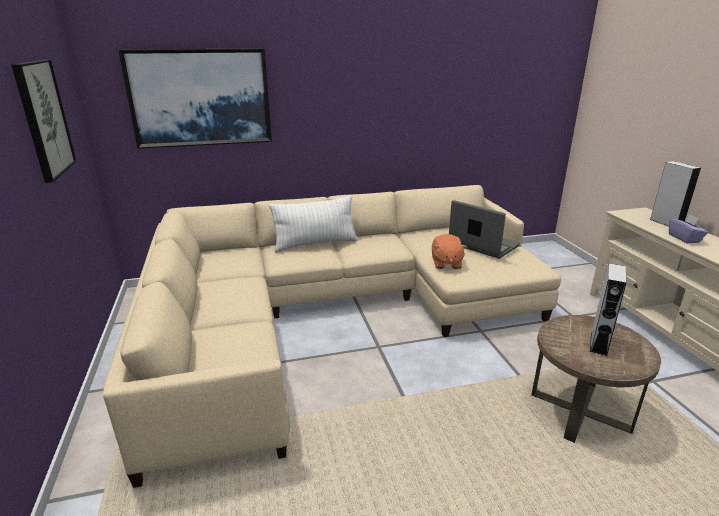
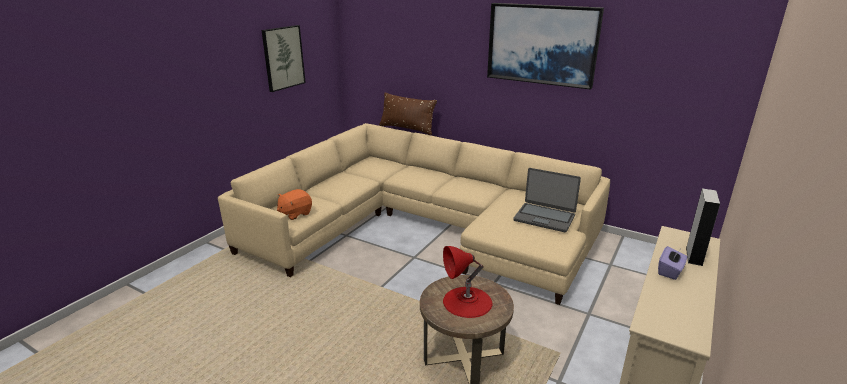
camera: 45 degrees right, 0 degrees up
picture [118,48,272,149] -> picture moved to [487,3,604,90]
white pillow [269,195,358,253] -> none
orange plush toy [432,234,467,269] -> orange plush toy moved to [277,189,312,220]
laptop [449,200,520,259] -> laptop turned 120 degrees clockwise [513,168,581,232]
grey speaker [590,263,627,356] -> red table lamp [443,246,492,318]
none -> brown pillow [379,93,437,135]

